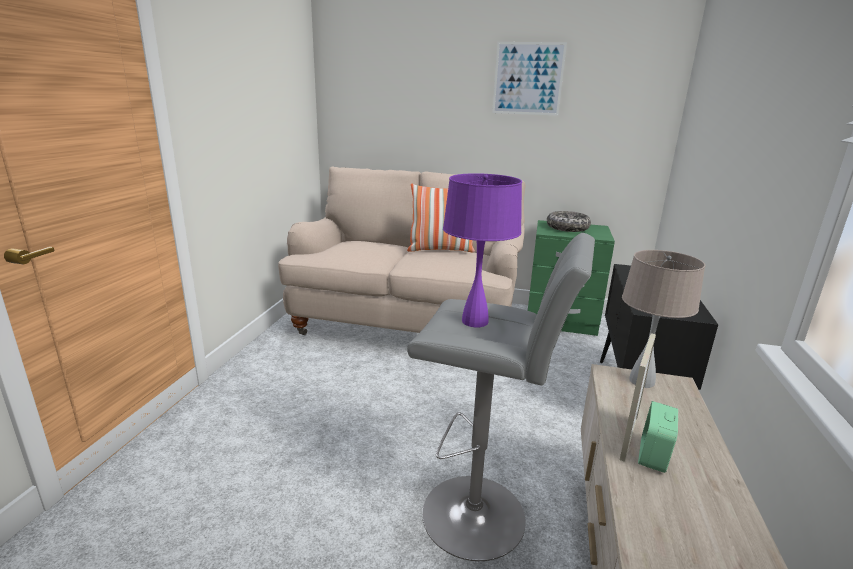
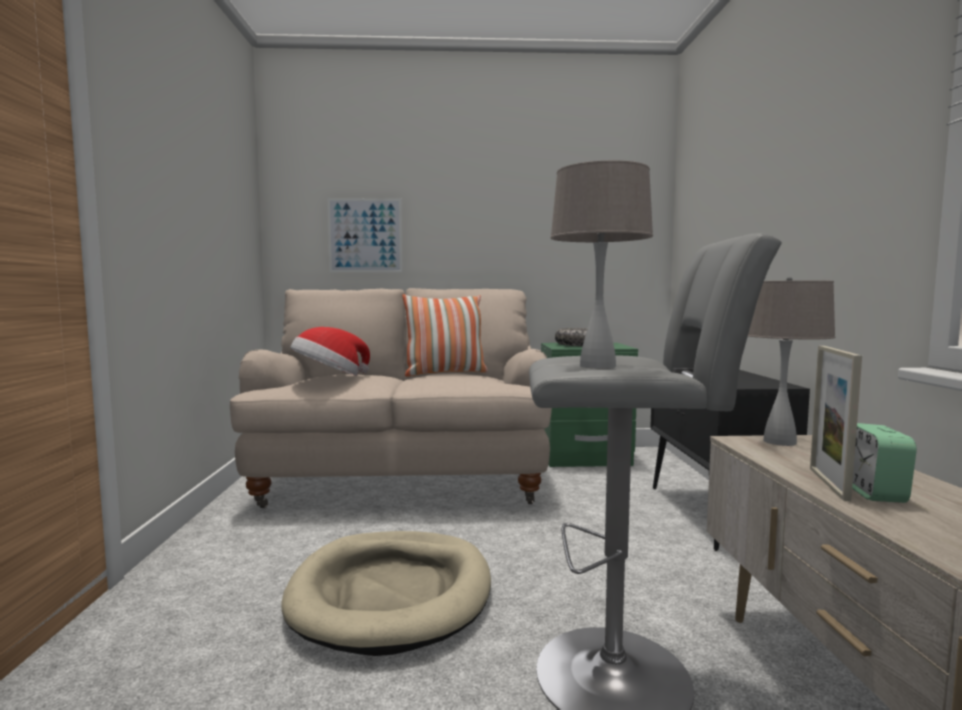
camera: 15 degrees left, 15 degrees down
purple table lamp [443,173,522,327] -> beige table lamp [550,160,653,369]
picture [492,42,567,116] -> picture moved to [327,198,402,273]
none -> beige dog bed [282,531,491,656]
none -> hat [290,327,370,376]

